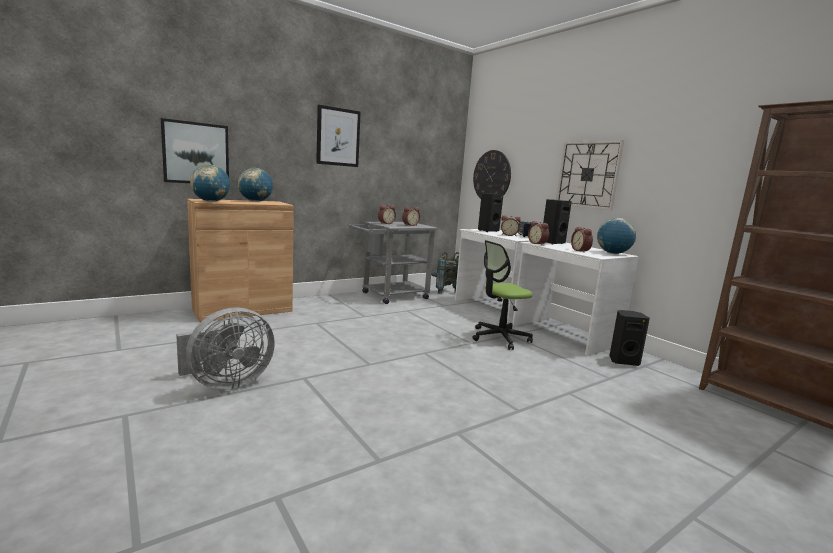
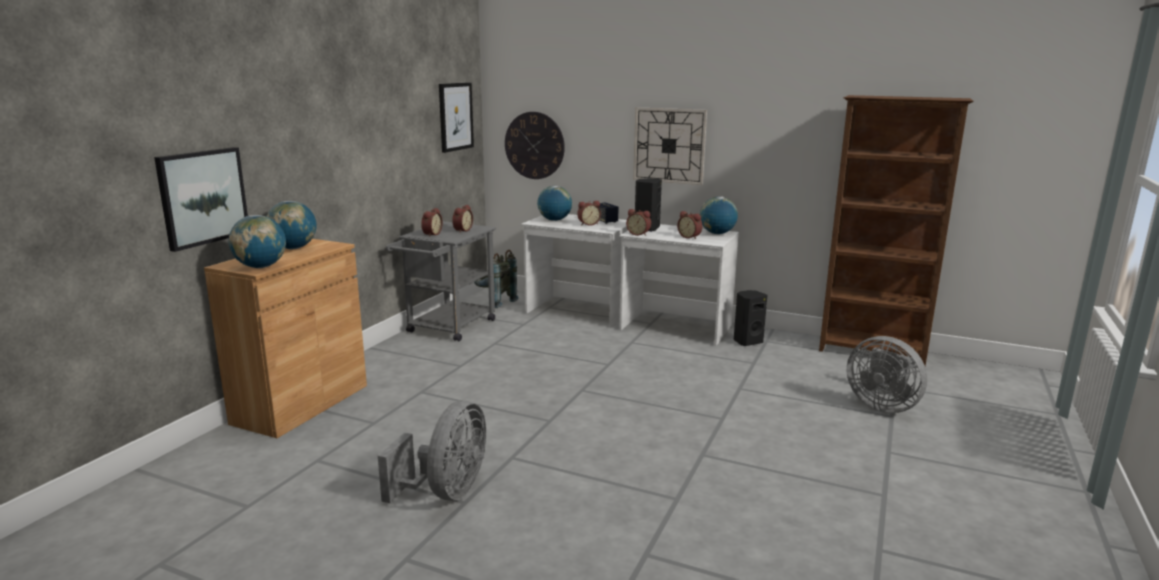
camera: 30 degrees left, 5 degrees up
picture [316,105,361,167] -> picture moved to [439,83,474,153]
office chair [472,240,533,350] -> none
black speaker [478,193,503,232] -> globe [537,186,572,221]
none -> grey fan [847,336,927,413]

